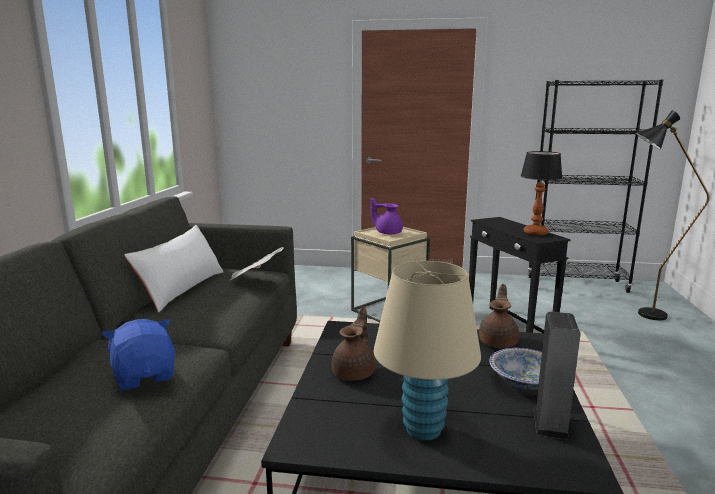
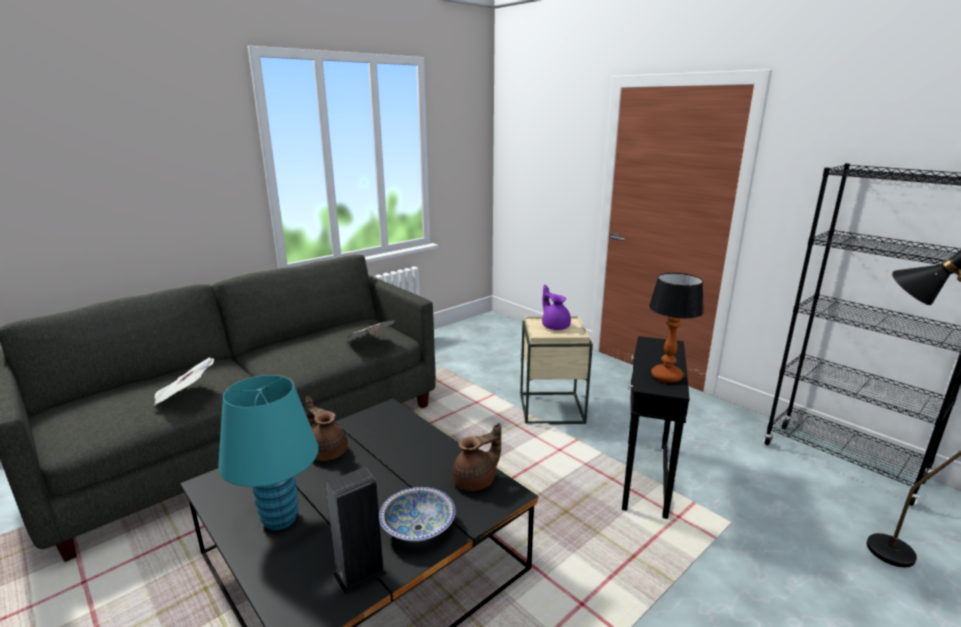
camera: 40 degrees right, 5 degrees up
blue plush toy [102,319,175,390] -> newspaper [154,357,214,406]
white pillow [124,225,223,312] -> none
brown teapot [332,307,376,381] -> brown teapot turned 105 degrees counterclockwise [305,396,348,461]
beige table lamp [374,261,481,441] -> turquoise table lamp [218,375,319,531]

